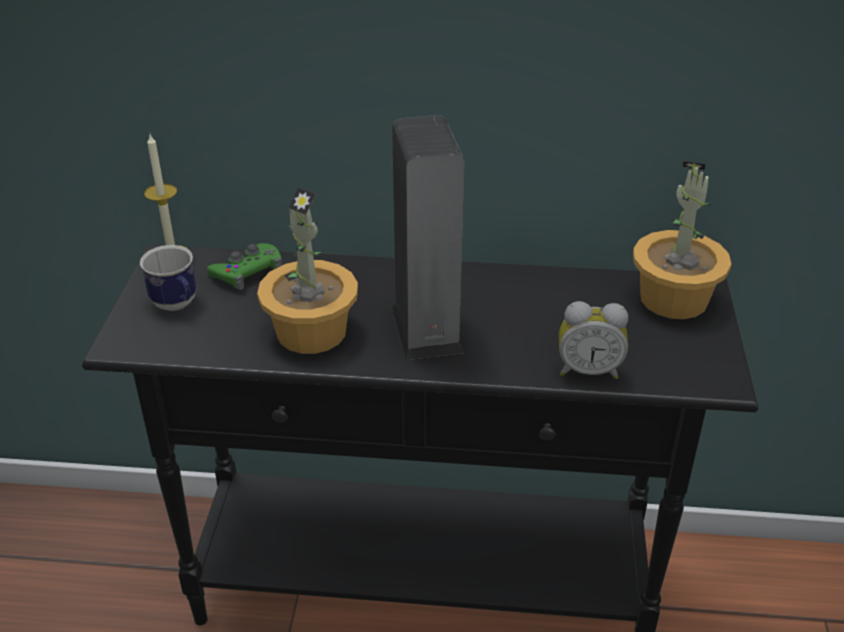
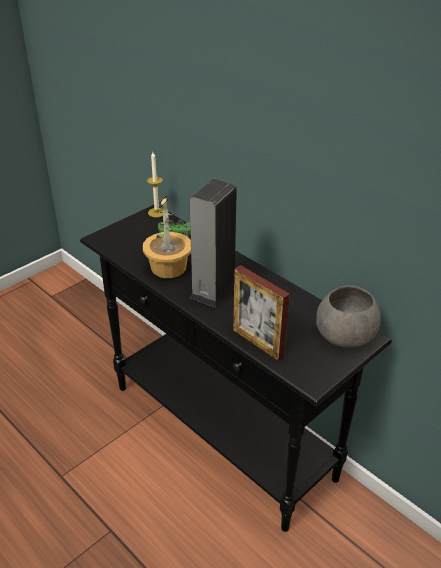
camera: 40 degrees right, 0 degrees up
mug [140,245,196,311] -> none
alarm clock [559,301,628,379] -> picture frame [233,265,290,361]
potted plant [633,161,731,319] -> grey bowl [316,286,381,348]

